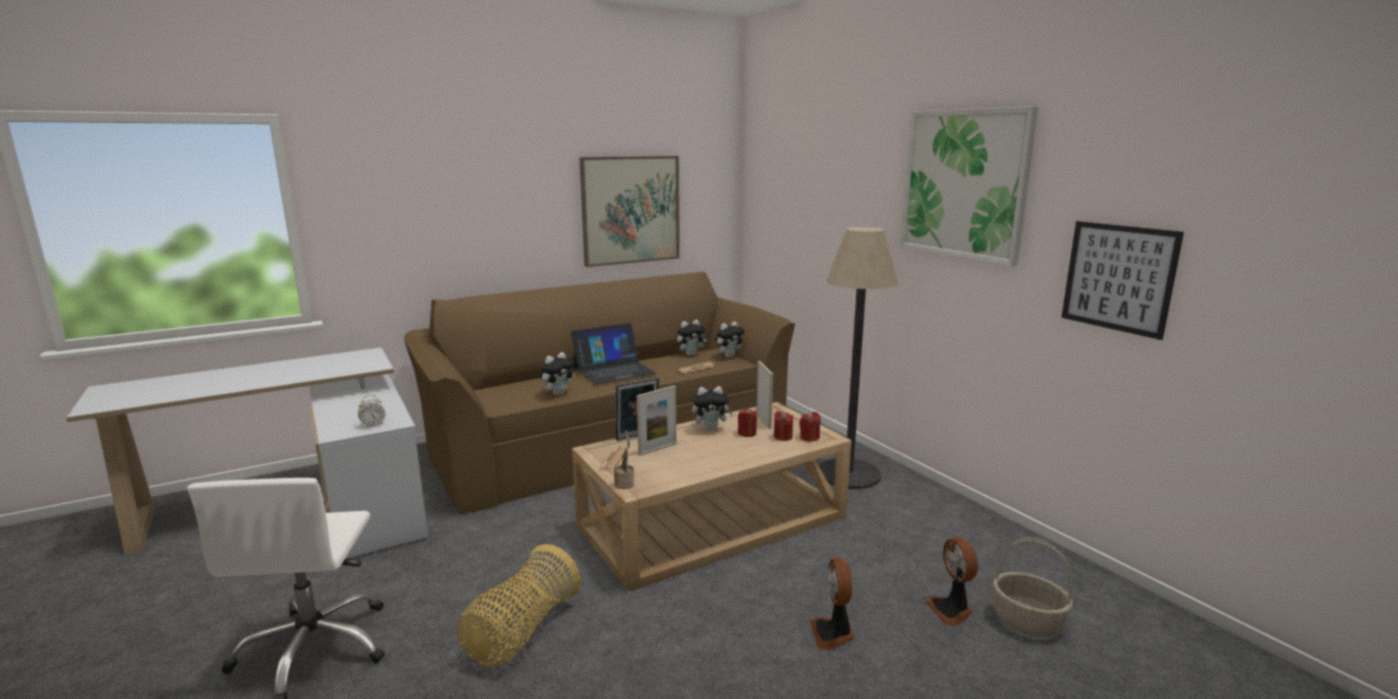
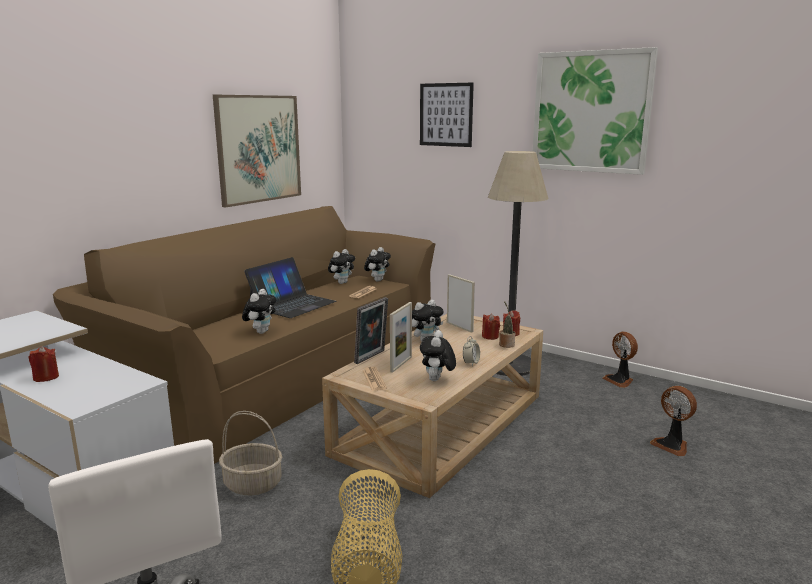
camera: 25 degrees left, 0 degrees up
alarm clock [358,395,385,428] -> alarm clock moved to [463,336,480,366]
potted plant [614,430,634,489] -> potted plant moved to [499,301,515,348]
red candle [738,408,757,437] -> red candle moved to [29,346,59,382]
fan [810,557,855,650] -> fan moved to [602,332,638,388]
basket [993,537,1072,637] -> basket moved to [219,411,283,495]
picture [1061,221,1184,340] -> picture moved to [420,83,474,147]
none -> plush toy [420,330,456,381]

